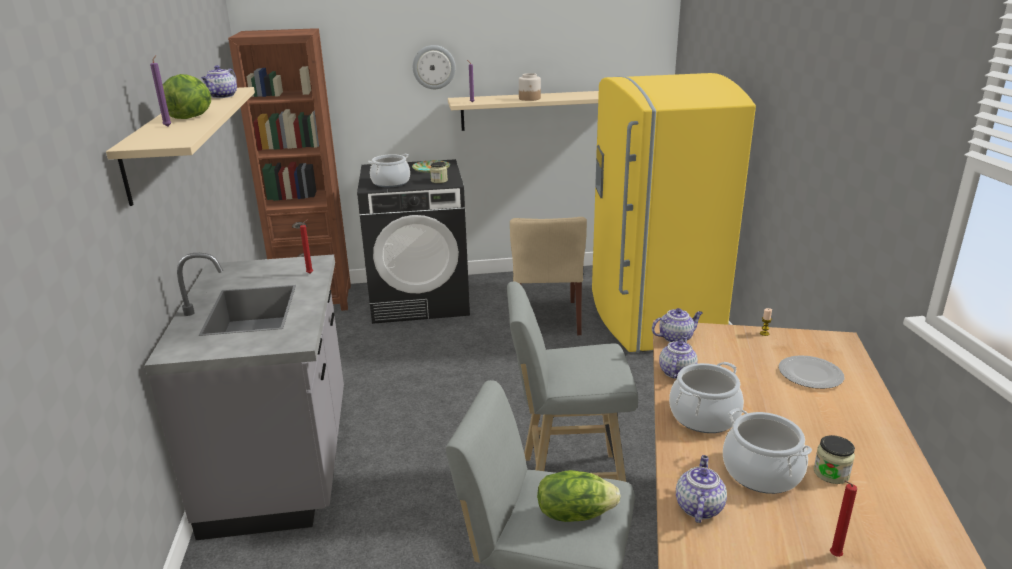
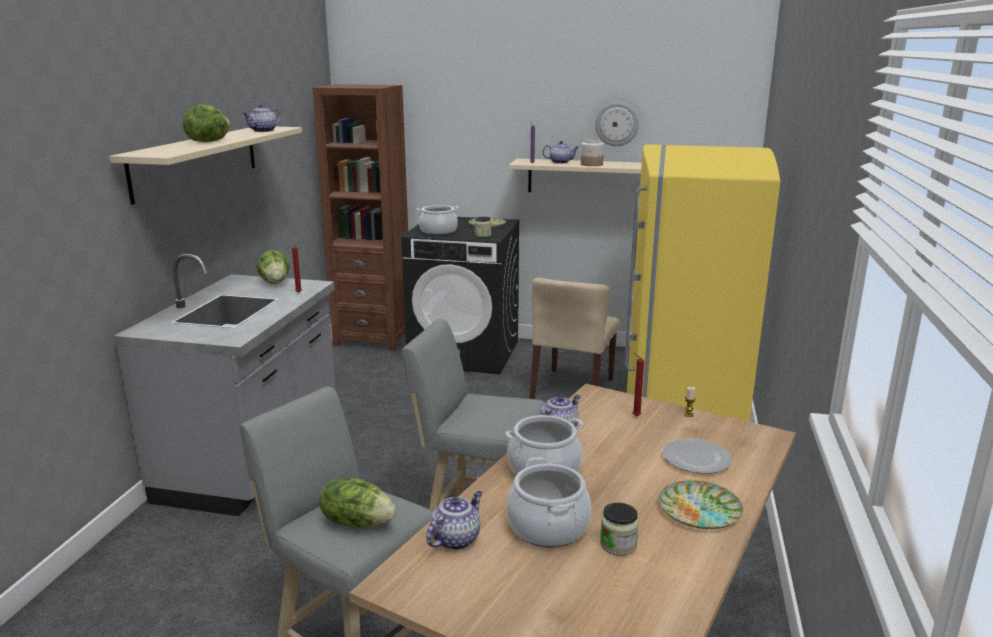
camera: 20 degrees right, 5 degrees down
purple candle [150,55,172,127] -> none
wall clock [413,45,456,89] -> wall clock moved to [595,102,639,146]
teapot [652,308,703,342] -> teapot moved to [543,141,578,164]
red candle [830,480,857,557] -> red candle moved to [633,353,644,416]
none -> lettuce [257,250,290,284]
none -> plate [659,480,743,529]

